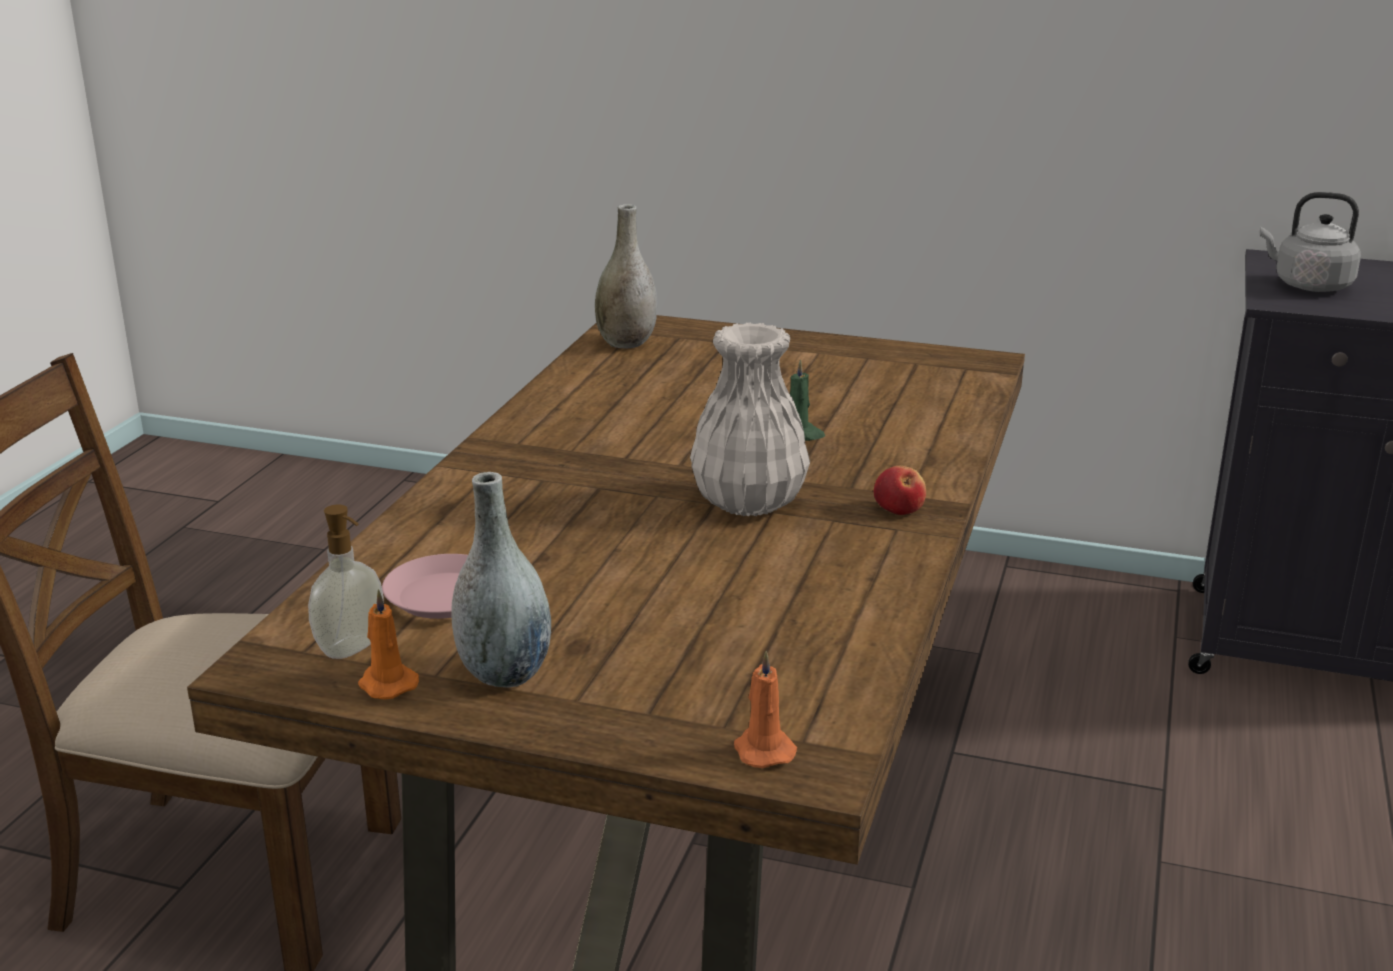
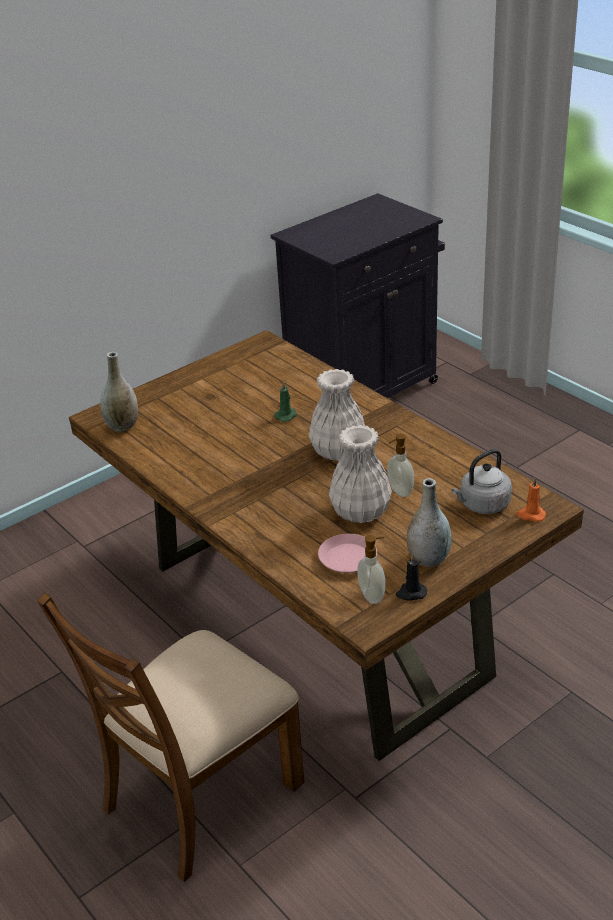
camera: 55 degrees left, 10 degrees up
orange candle [358,589,419,700] -> black candle [396,554,427,601]
apple [874,466,926,515] -> none
grey kettle [1259,192,1361,292] -> grey kettle moved to [451,449,512,514]
none -> white vase [329,425,392,523]
none -> soap dispenser [387,434,414,497]

